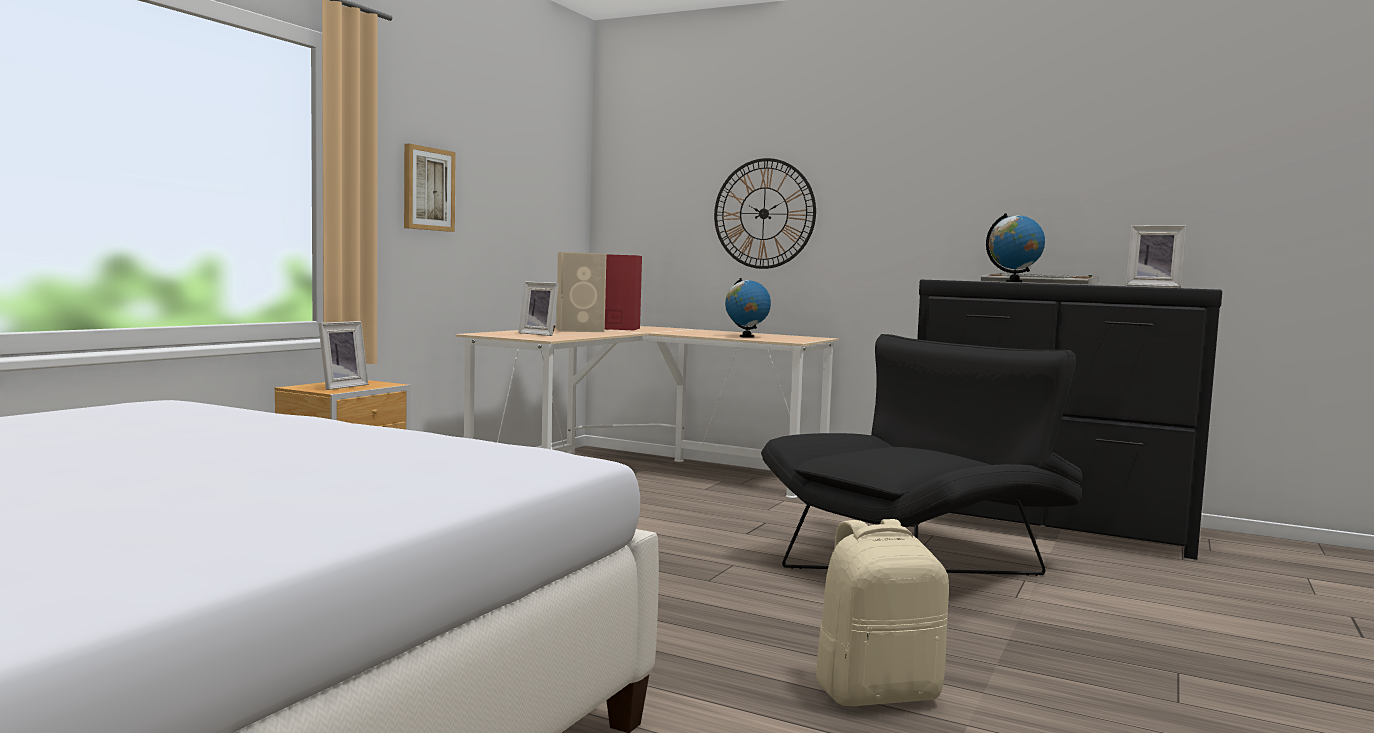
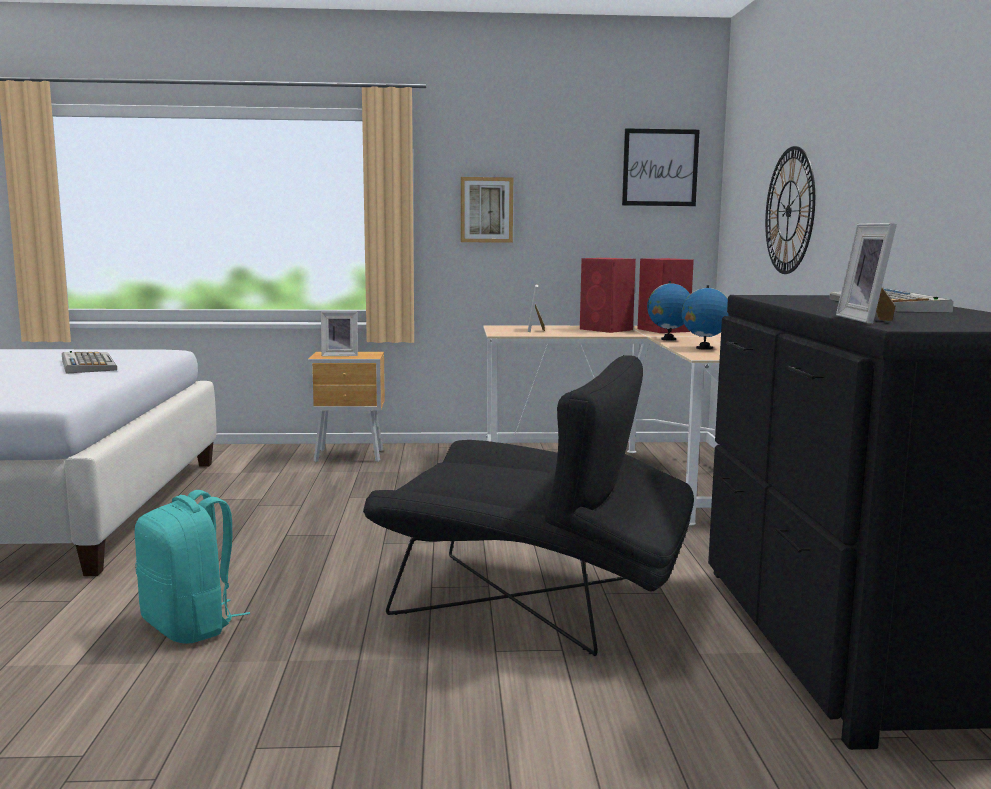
camera: 60 degrees right, 5 degrees up
beige speaker [556,252,606,332] -> red speaker [580,258,636,333]
beige backpack [815,519,949,706] -> turquoise backpack [135,490,250,644]
globe [986,213,1045,282] -> globe moved to [647,281,690,341]
none -> keyboard [62,351,117,374]
none -> picture [622,128,700,206]

